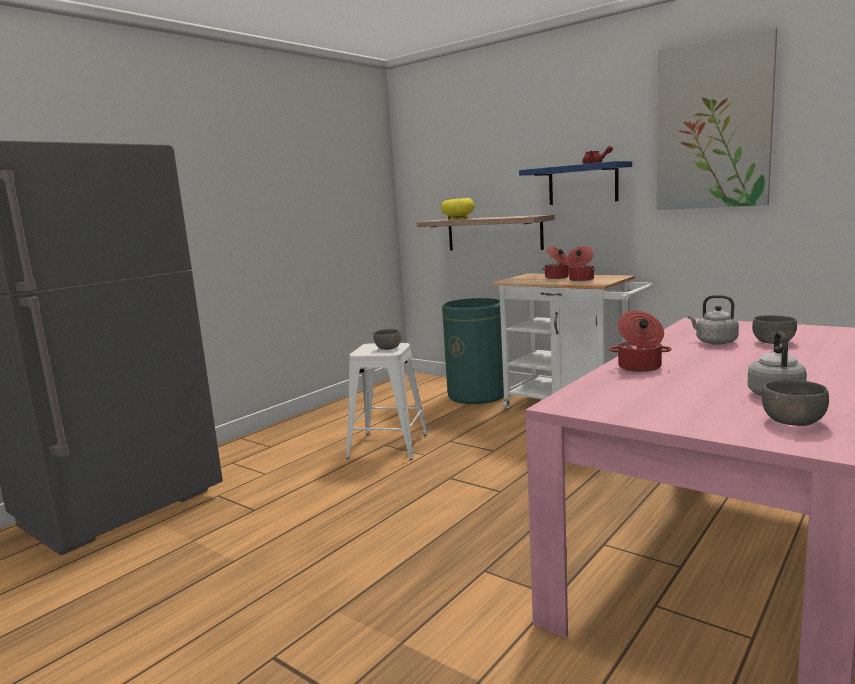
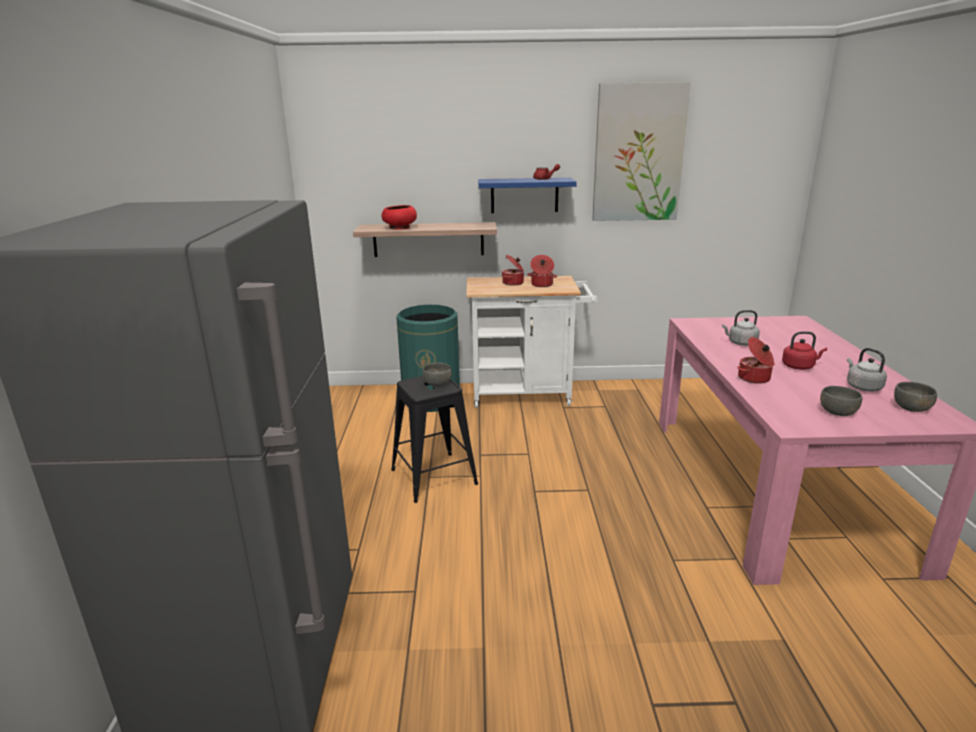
camera: 40 degrees left, 10 degrees up
white stool [346,343,428,460] -> black stool [391,376,478,503]
yellow bowl [441,198,475,220] -> red bowl [382,205,417,230]
grey bowl [752,315,797,344] -> grey bowl moved to [820,386,862,416]
none -> red kettle [782,331,827,370]

